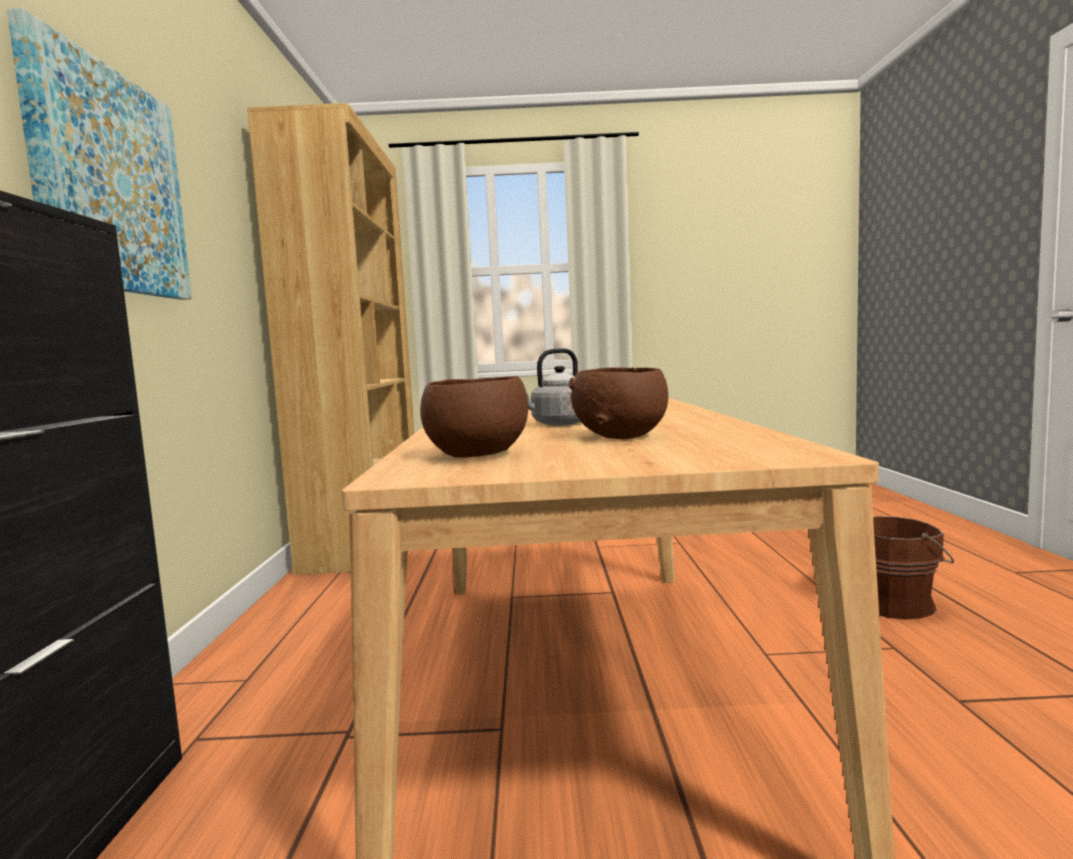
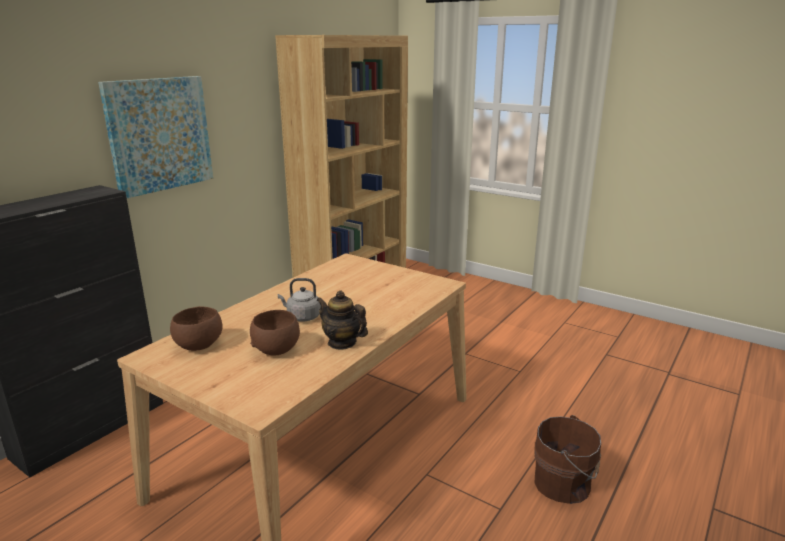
camera: 35 degrees right, 15 degrees up
none -> teapot [317,290,368,350]

